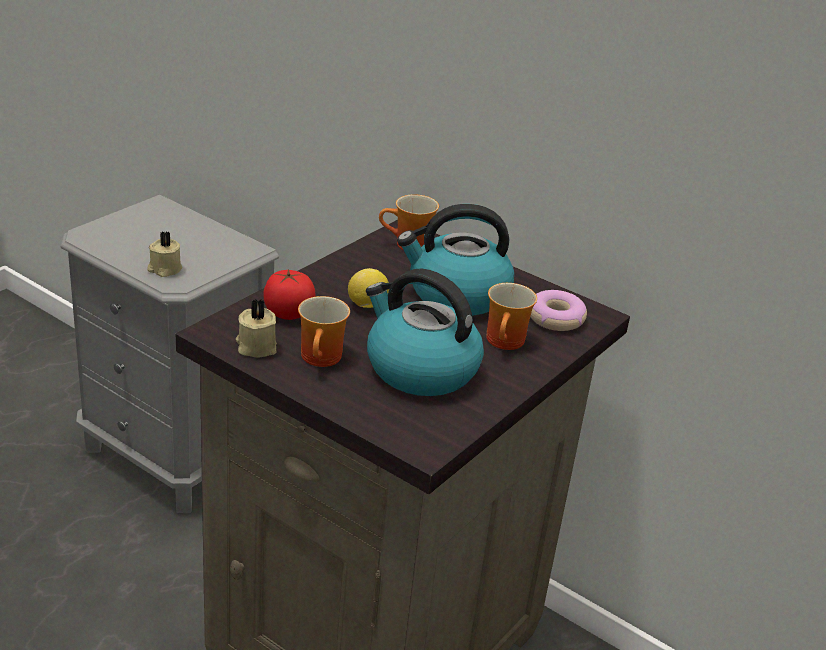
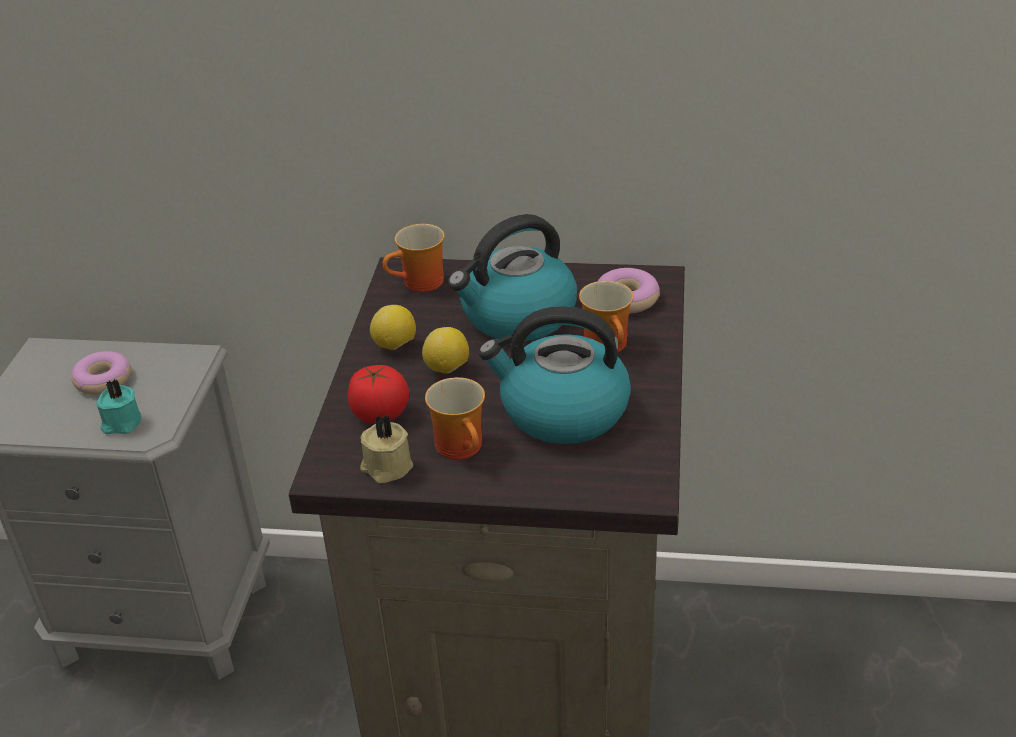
camera: 25 degrees left, 5 degrees up
beige candle [147,231,182,277] -> turquoise candle [97,379,141,435]
none -> donut [71,351,131,395]
none -> lemon [370,305,416,350]

